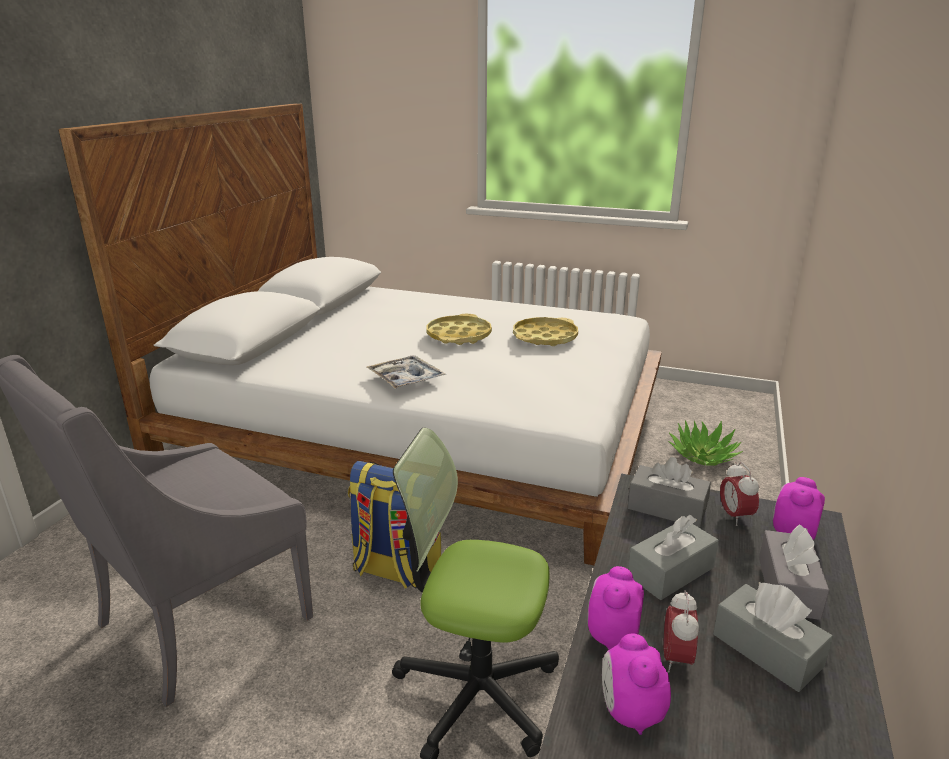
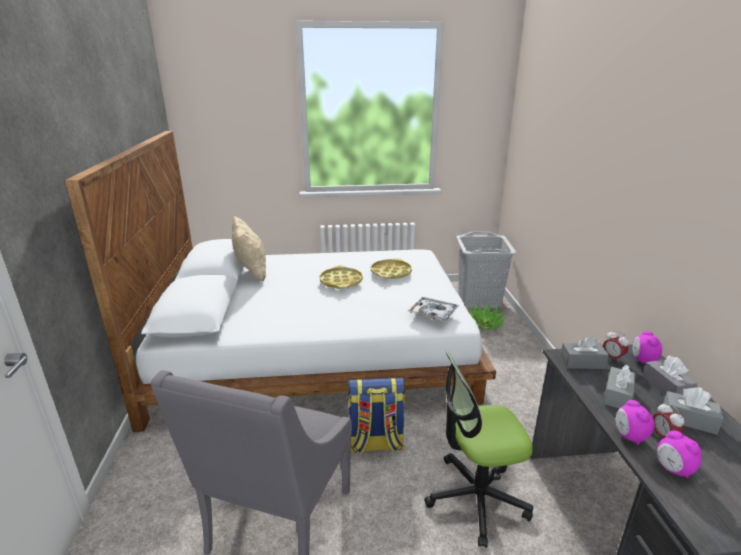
camera: 25 degrees left, 0 degrees up
tray [367,355,446,389] -> tray moved to [408,297,459,321]
none -> beige pillow [232,216,266,281]
none -> grey laundry basket [456,232,517,309]

